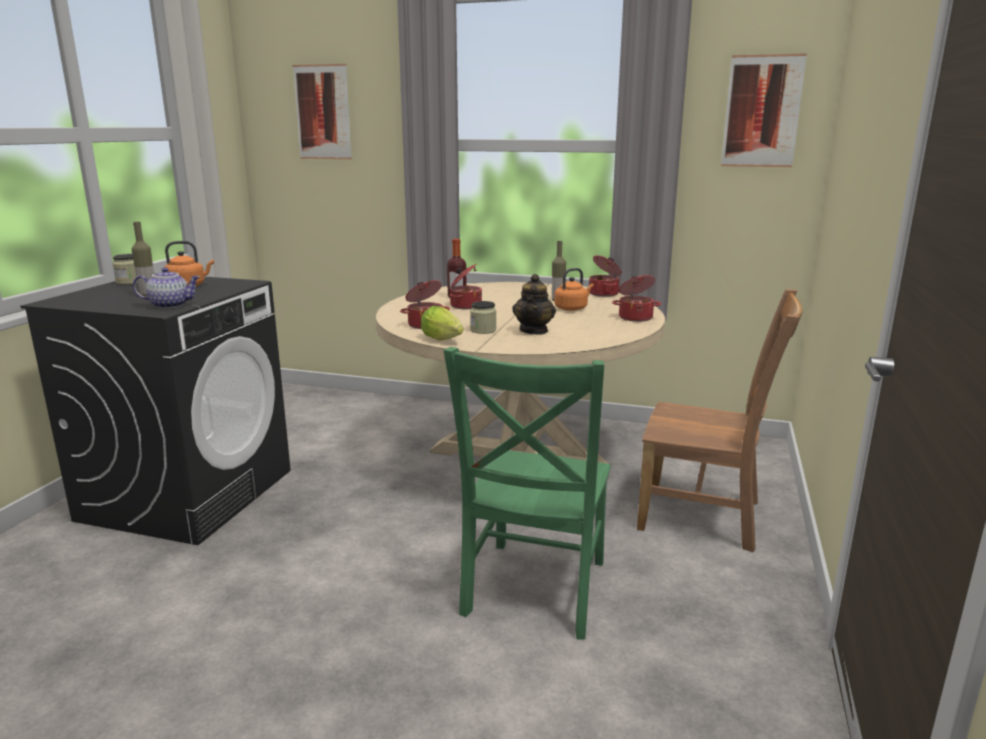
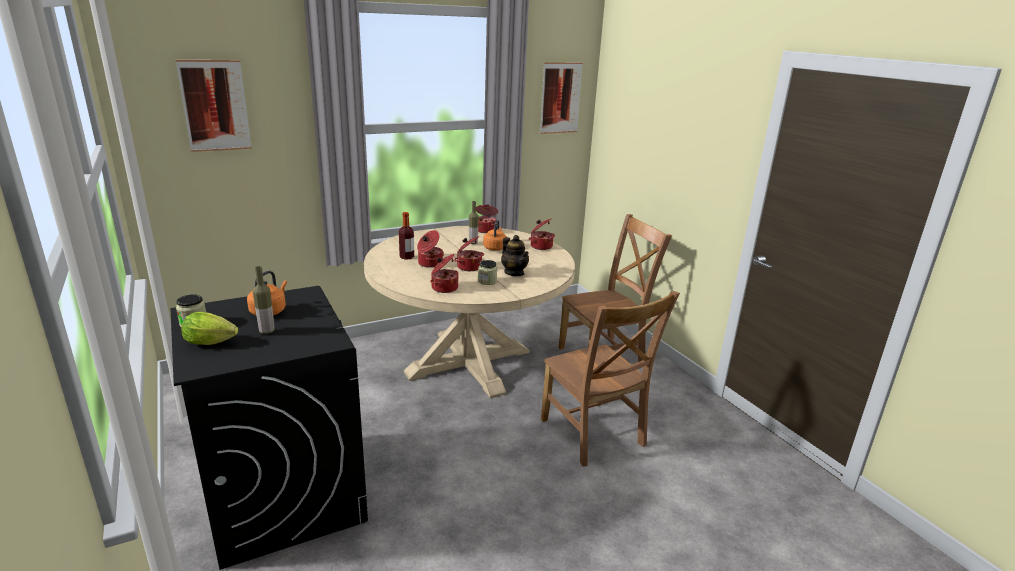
camera: 45 degrees left, 5 degrees up
teapot [133,267,200,309] -> none
lettuce [421,306,463,340] -> lettuce moved to [181,312,238,345]
green chair [443,347,611,639] -> brown chair [541,291,680,467]
none -> cooking pot [454,236,484,271]

